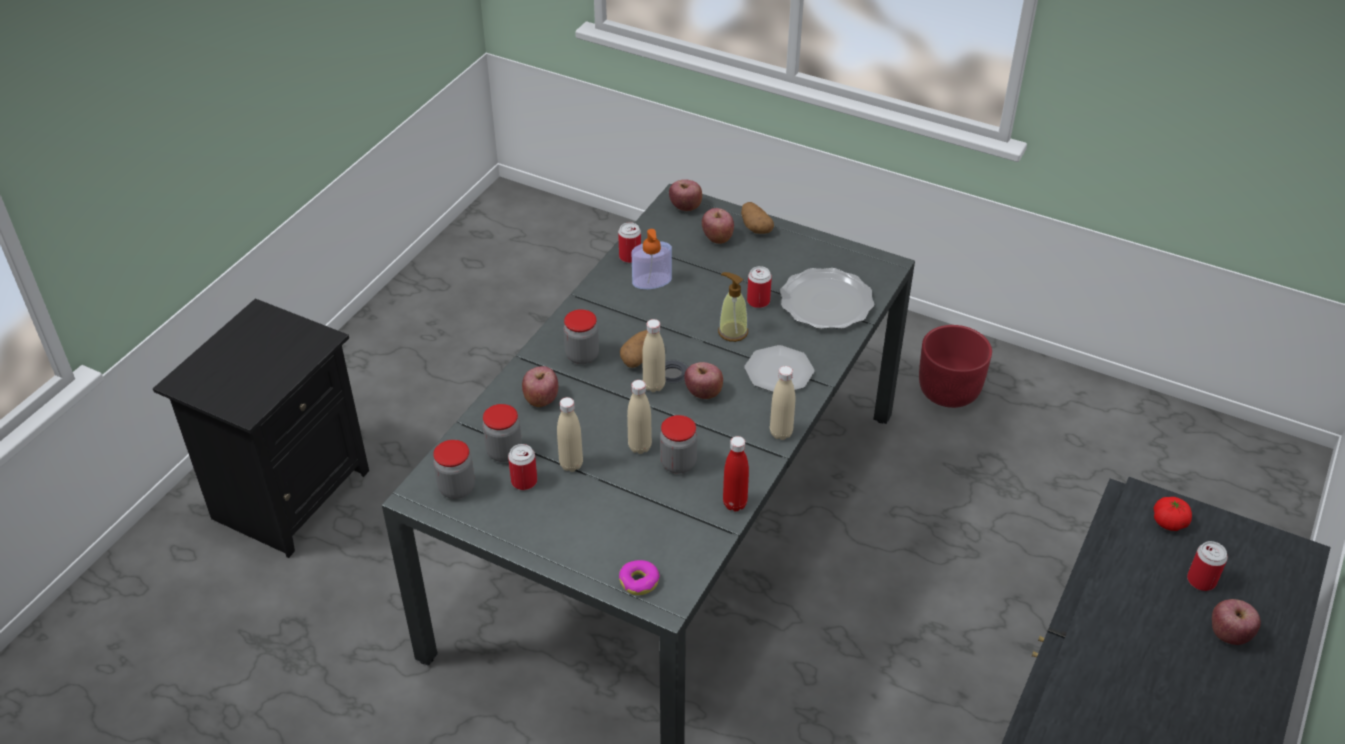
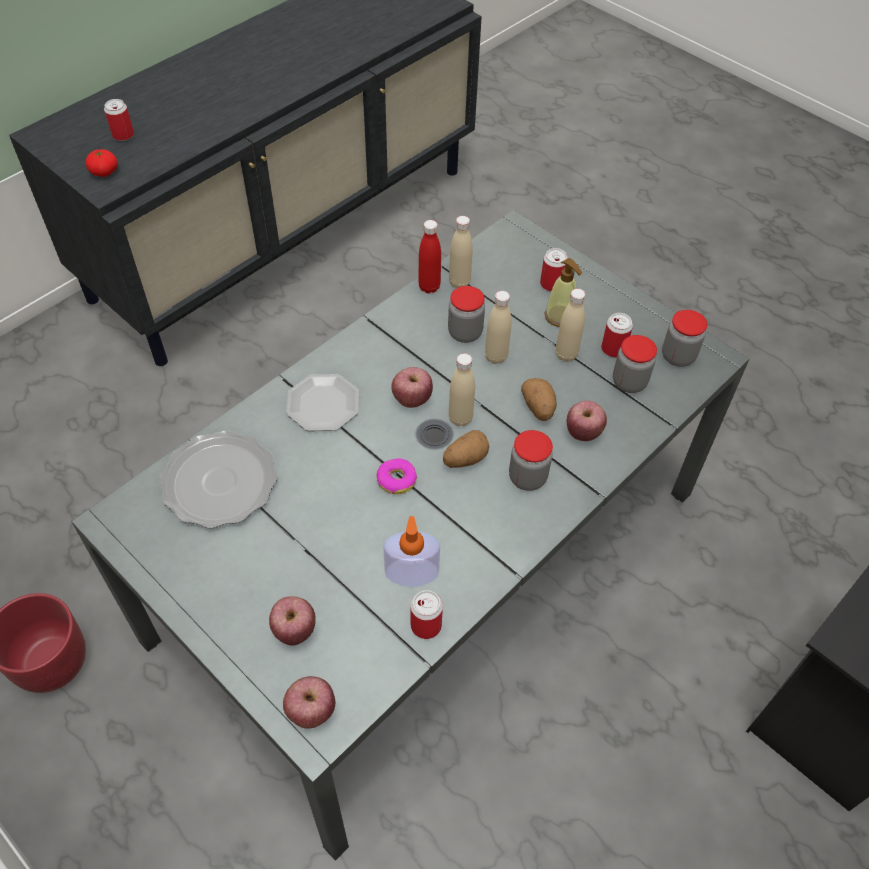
camera: 165 degrees left, 10 degrees up
donut [619,560,660,595] -> donut moved to [376,458,417,494]
soap dispenser [718,272,748,342] -> soap dispenser moved to [545,258,582,327]
potato [741,202,774,234] -> potato moved to [521,378,557,421]
can [747,266,772,308] -> can moved to [540,248,568,291]
beige bottle [770,366,795,440] -> beige bottle moved to [449,216,473,288]
apple [1212,599,1261,645] -> none

